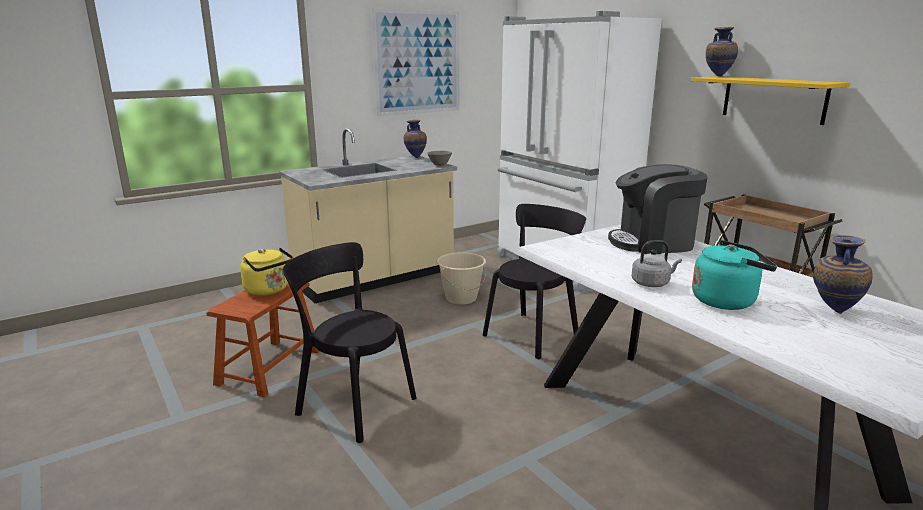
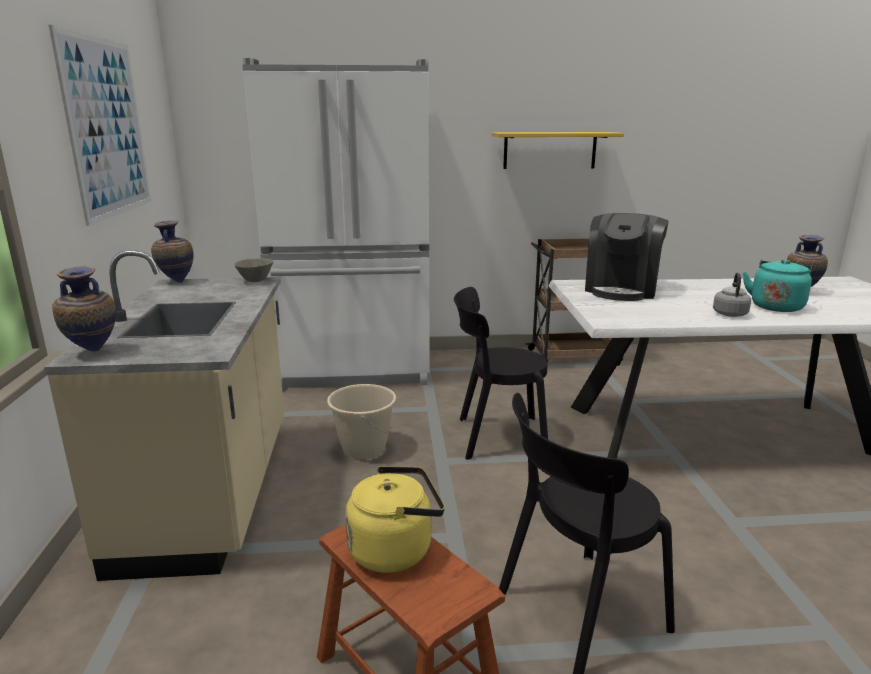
camera: 60 degrees left, 0 degrees up
black chair [483,204,586,359] -> black chair turned 75 degrees counterclockwise [454,287,548,460]
vase [706,27,738,77] -> vase moved to [52,266,116,351]

